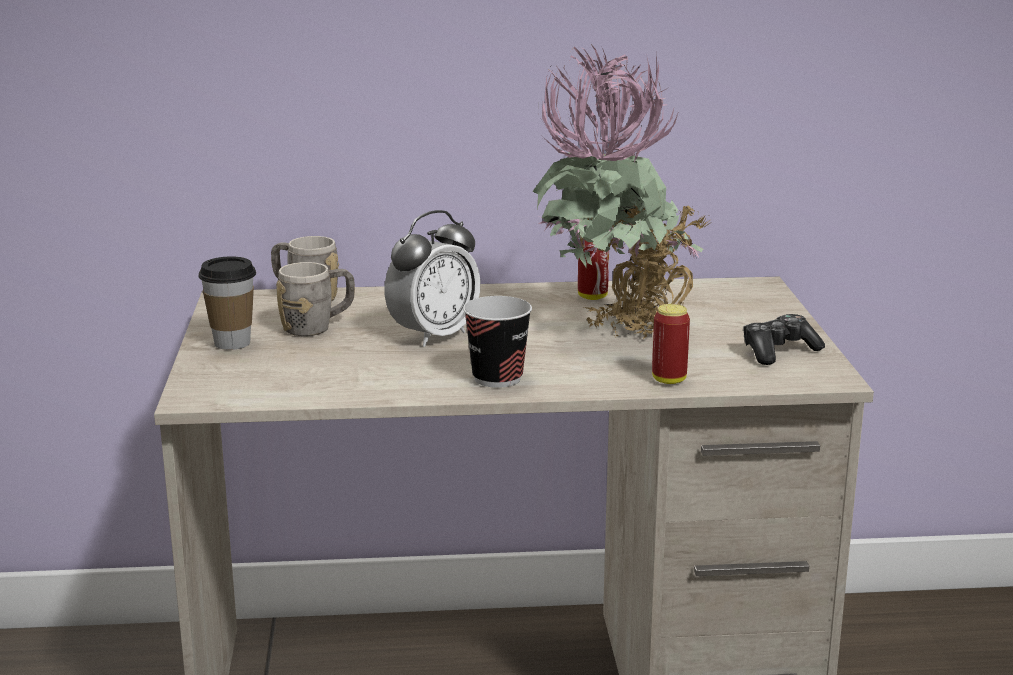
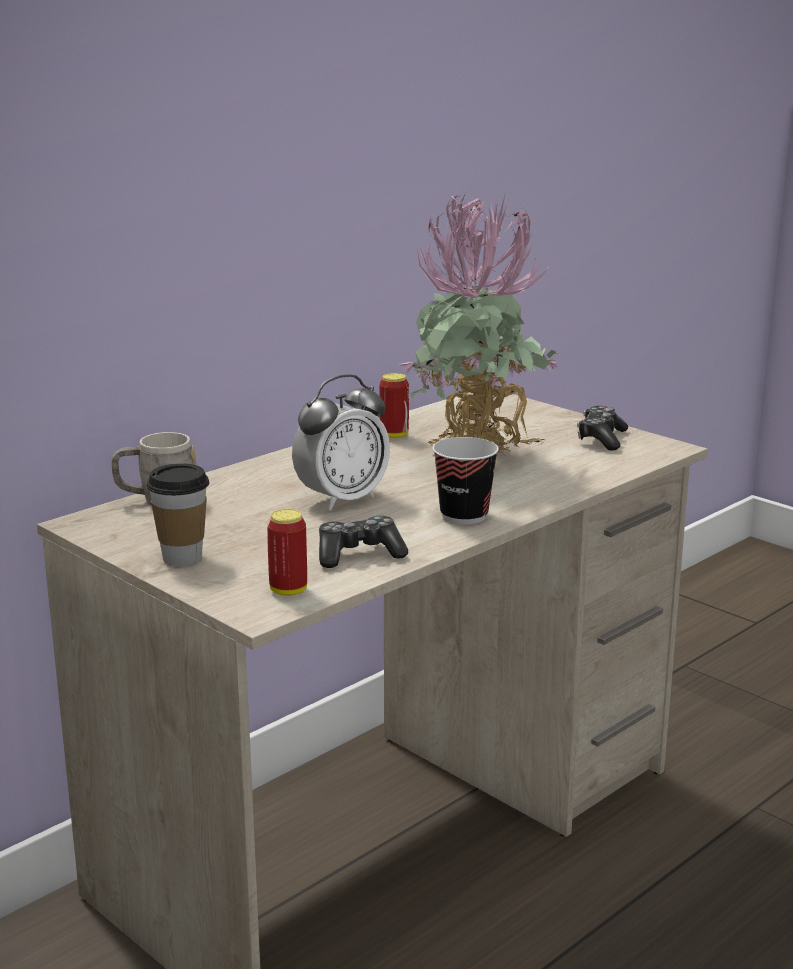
camera: 40 degrees left, 0 degrees up
grey mug [276,262,355,336] -> none
alarm clock [385,210,480,347] -> alarm clock turned 45 degrees clockwise [292,374,390,510]
can [652,304,690,384] -> can moved to [267,509,307,596]
none -> game controller [319,516,408,568]

